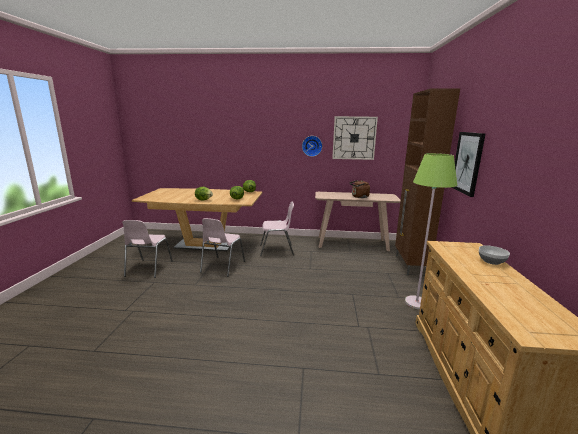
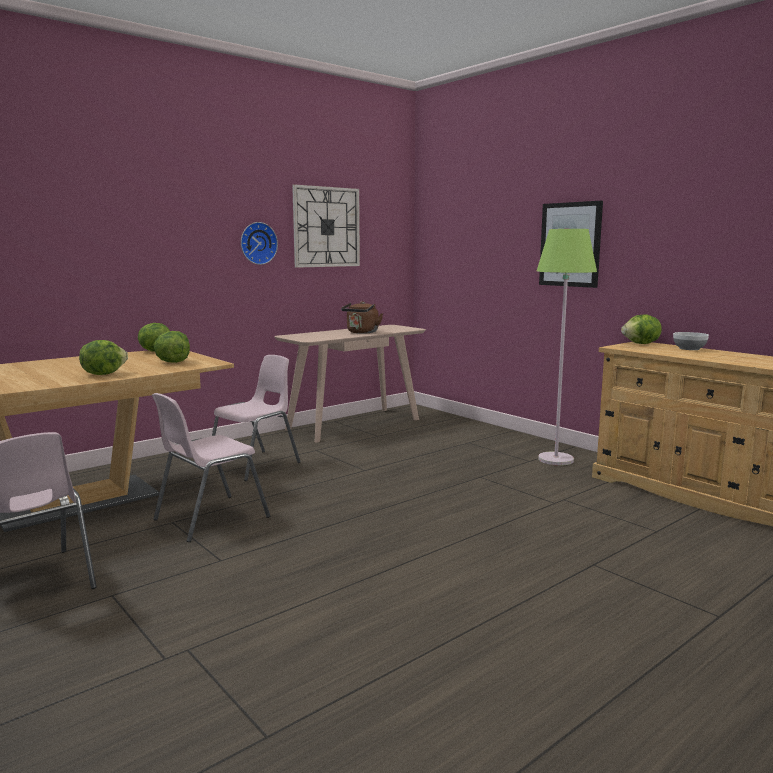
camera: 45 degrees left, 5 degrees down
pink chair [200,218,245,277] -> pink chair turned 75 degrees clockwise [152,393,270,542]
brown cabinet [395,88,460,275] -> none
none -> lettuce [621,314,662,344]

